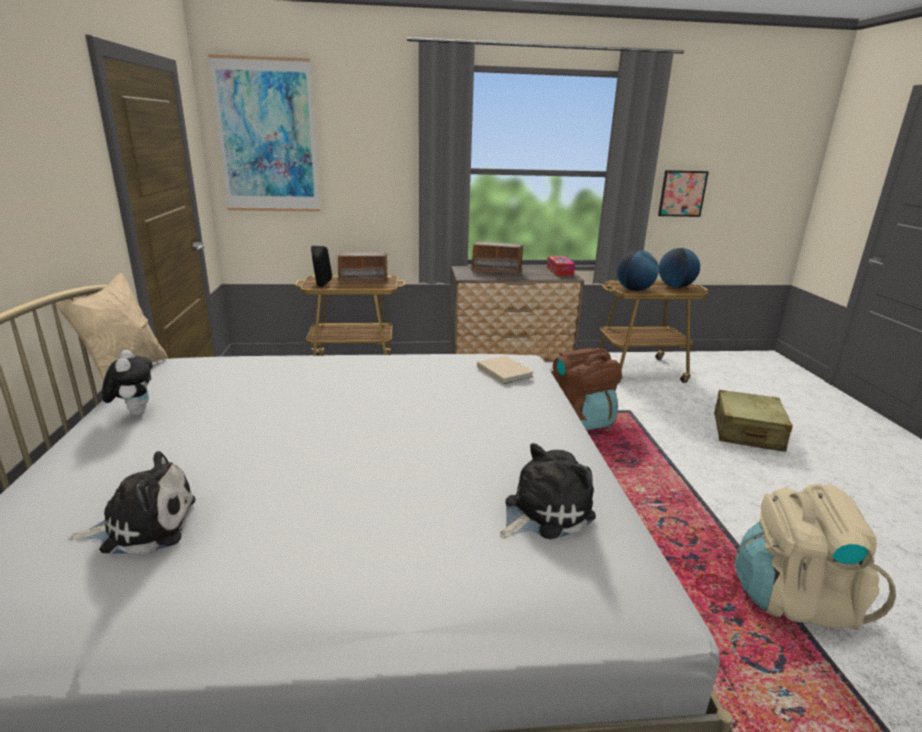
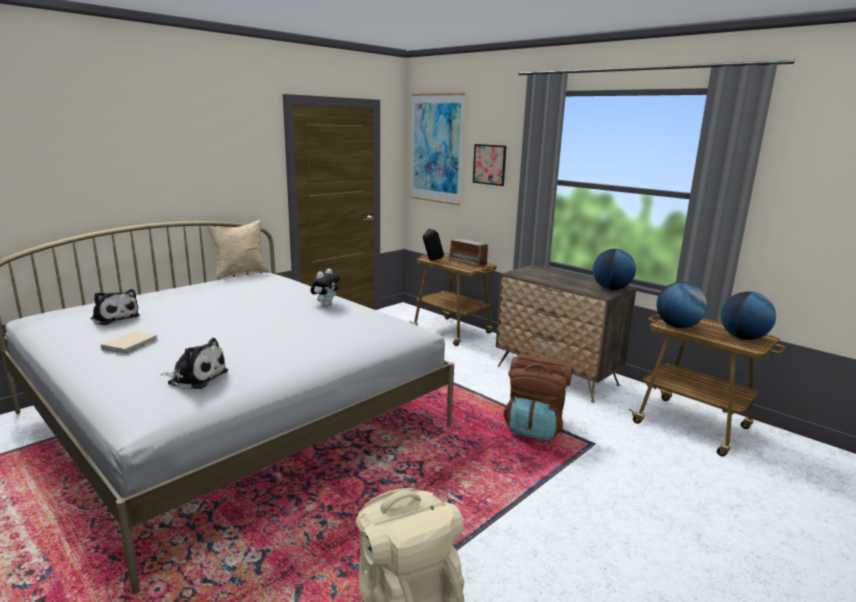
camera: 50 degrees right, 5 degrees down
plush toy [102,350,152,415] -> plush toy moved to [311,269,340,306]
radio [470,241,526,274] -> none
beige book [477,356,534,384] -> beige book moved to [101,331,158,354]
tissue box [547,256,575,276] -> globe [593,249,636,290]
picture [658,170,709,217] -> picture moved to [473,144,506,186]
beige suitcase [714,390,793,452] -> none

